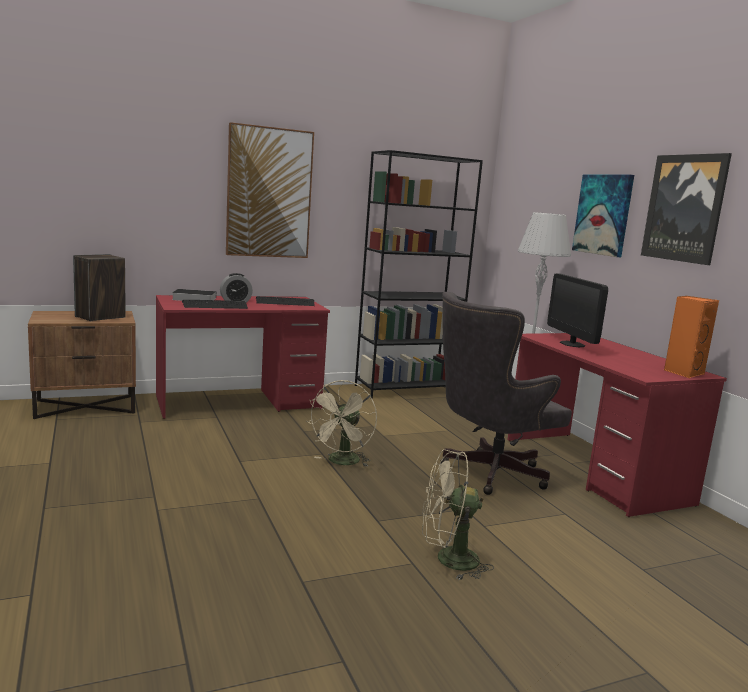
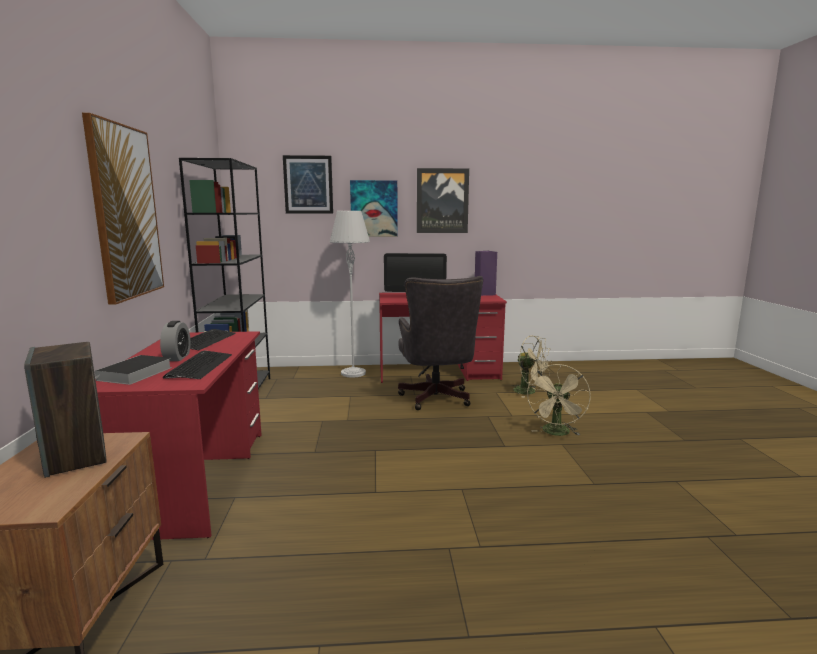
camera: 70 degrees left, 0 degrees up
beige fan [307,380,377,467] -> beige fan moved to [512,335,552,398]
orange speaker [664,296,719,378] -> purple speaker [475,251,497,296]
none -> picture [283,155,333,213]

